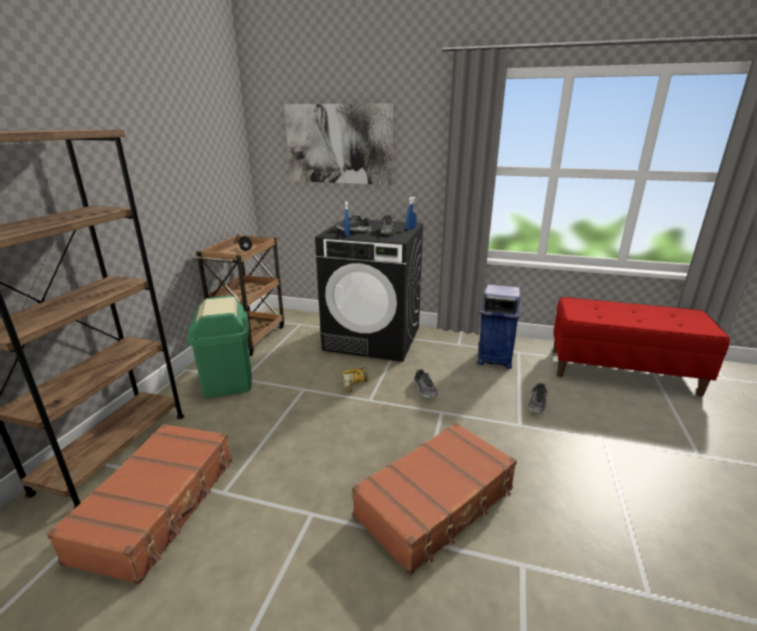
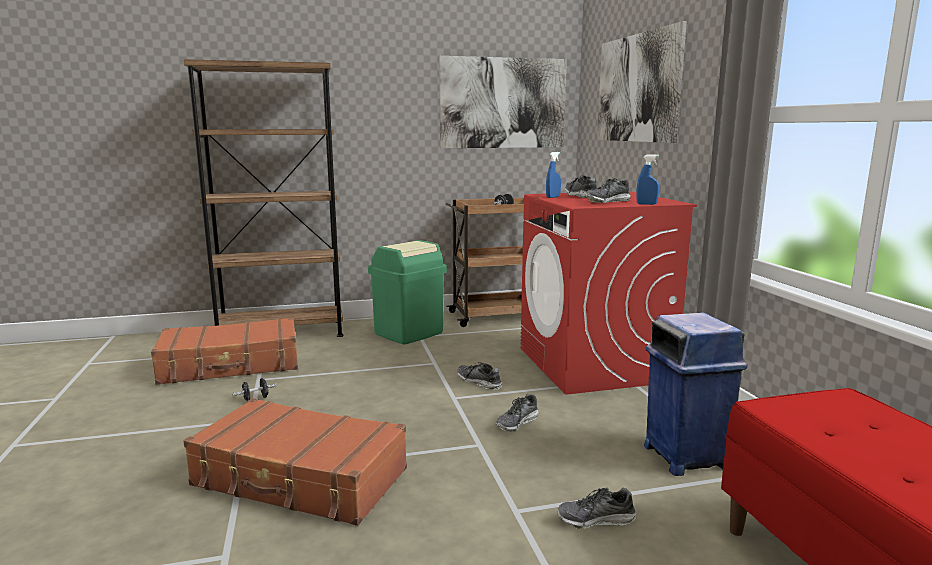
camera: 60 degrees right, 10 degrees down
black washing machine [315,220,424,362] -> red washing machine [520,191,697,395]
power drill [342,366,369,393] -> shoe [457,362,502,390]
none -> black dumbbell [232,378,277,401]
none -> picture [439,56,567,148]

